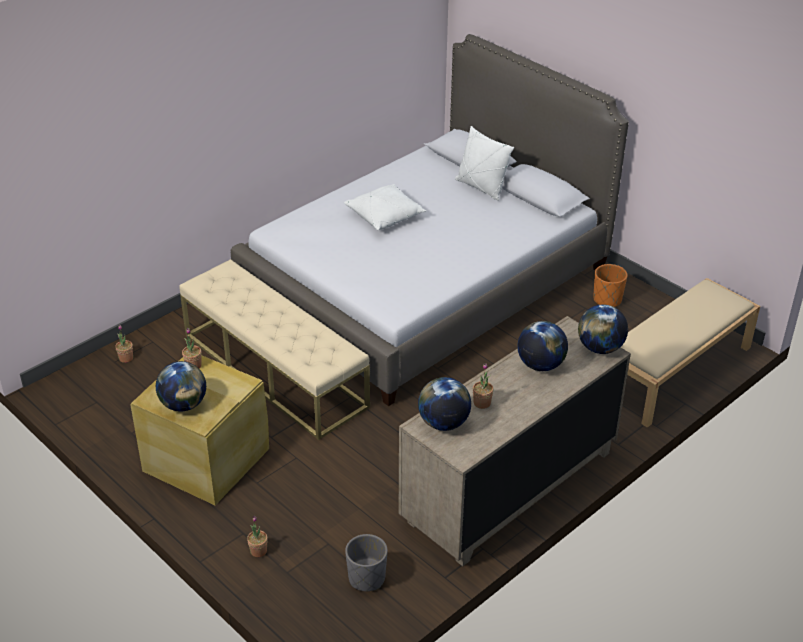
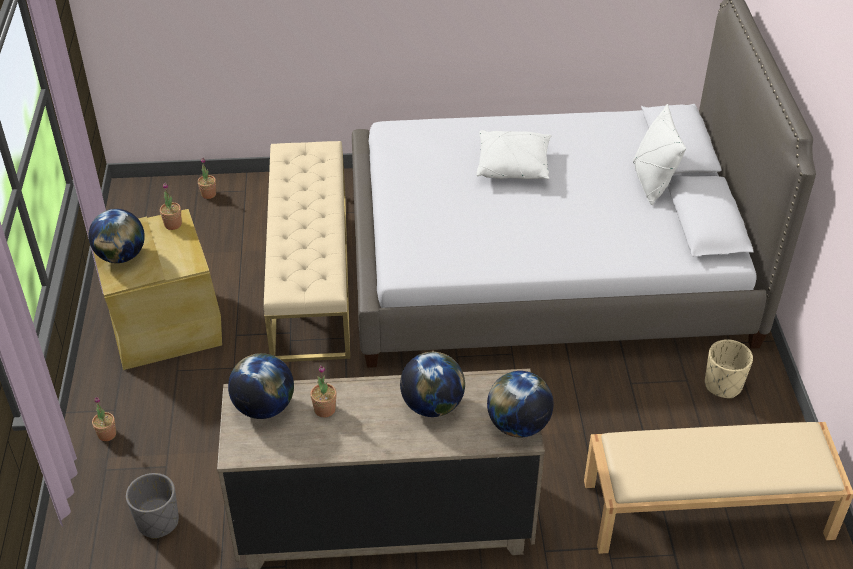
camera: 40 degrees right, 5 degrees up
orange planter [593,264,627,307] -> beige planter [705,339,753,399]

